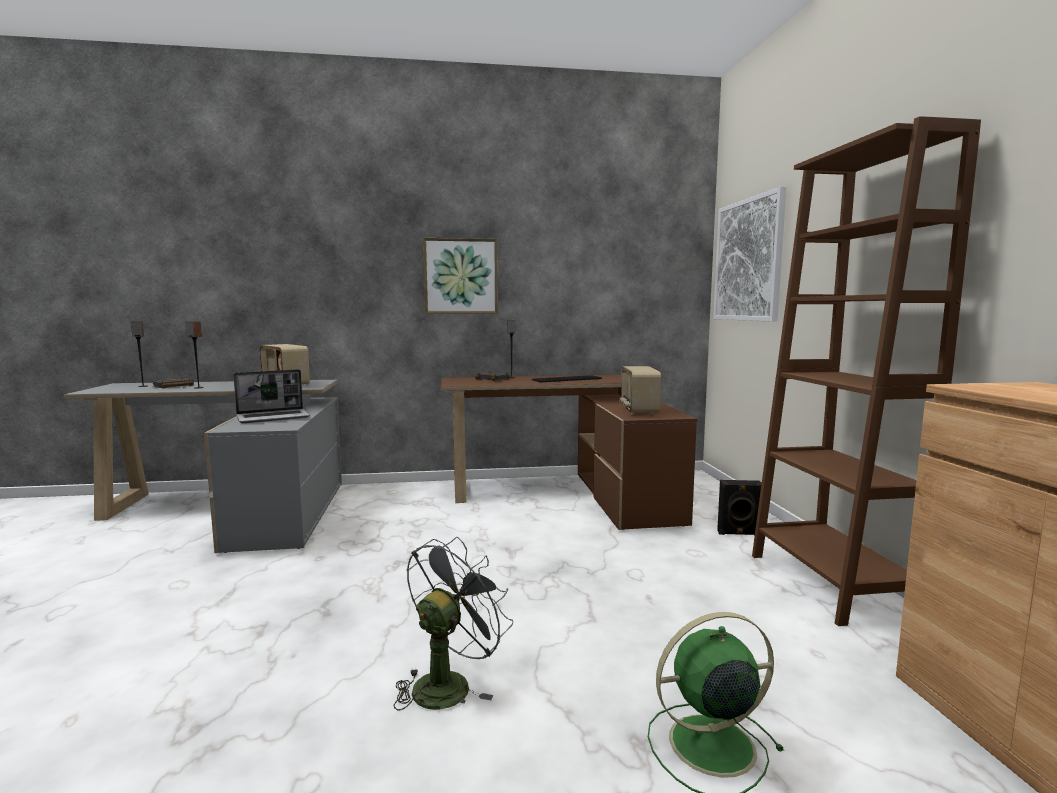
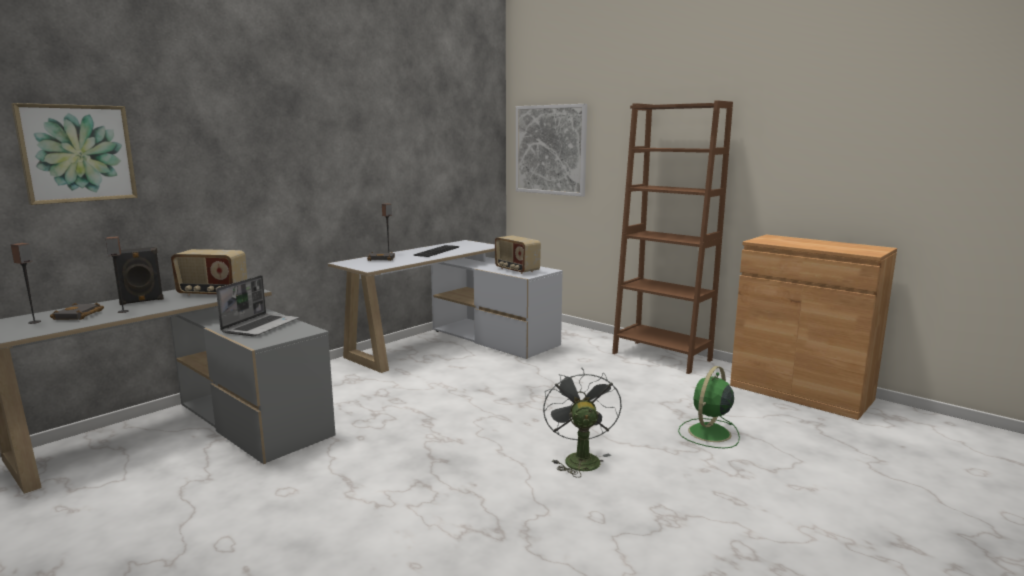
camera: 40 degrees left, 5 degrees up
picture [423,238,498,314] -> picture moved to [11,103,138,205]
brown desk [441,375,698,530] -> white desk [328,240,563,373]
black speaker [717,480,762,536] -> black speaker moved to [113,247,164,305]

